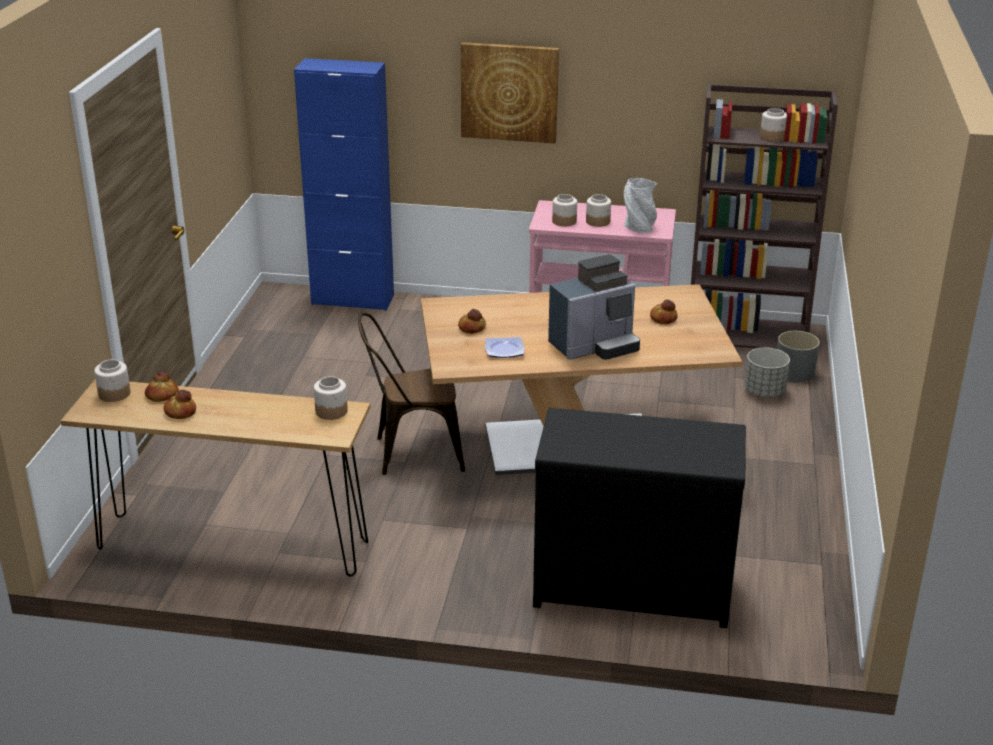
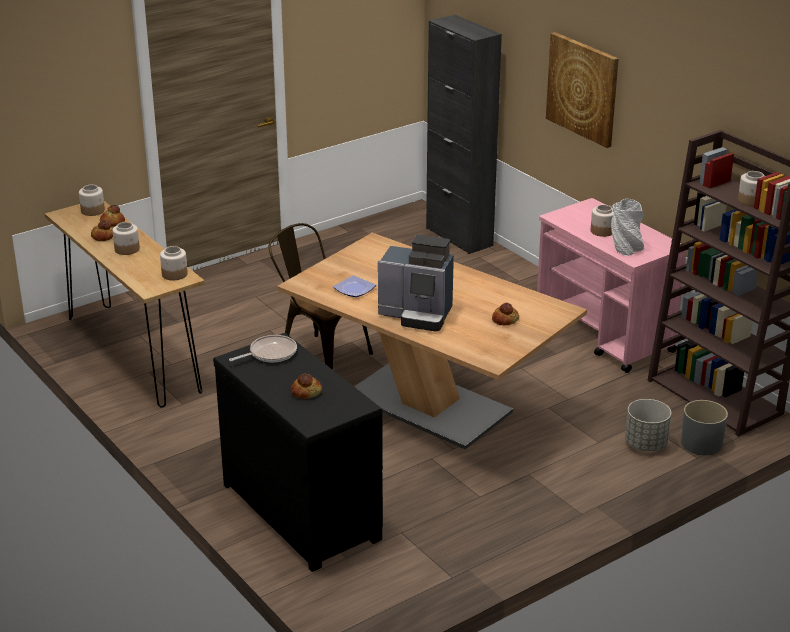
camera: 45 degrees right, 0 degrees up
blue cabinet [294,58,394,311] -> black cabinet [426,15,502,254]
bread [458,309,486,334] -> bread moved to [291,373,322,399]
jar [552,194,577,226] -> jar moved to [113,222,140,255]
none -> frying pan [229,335,297,362]

